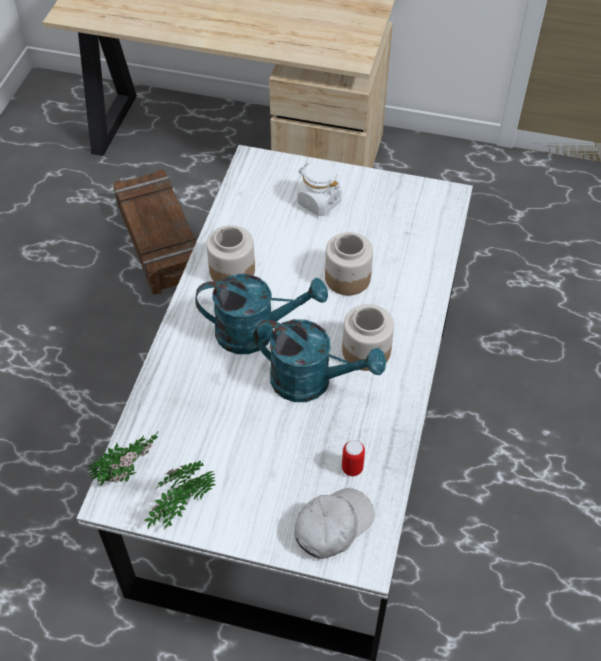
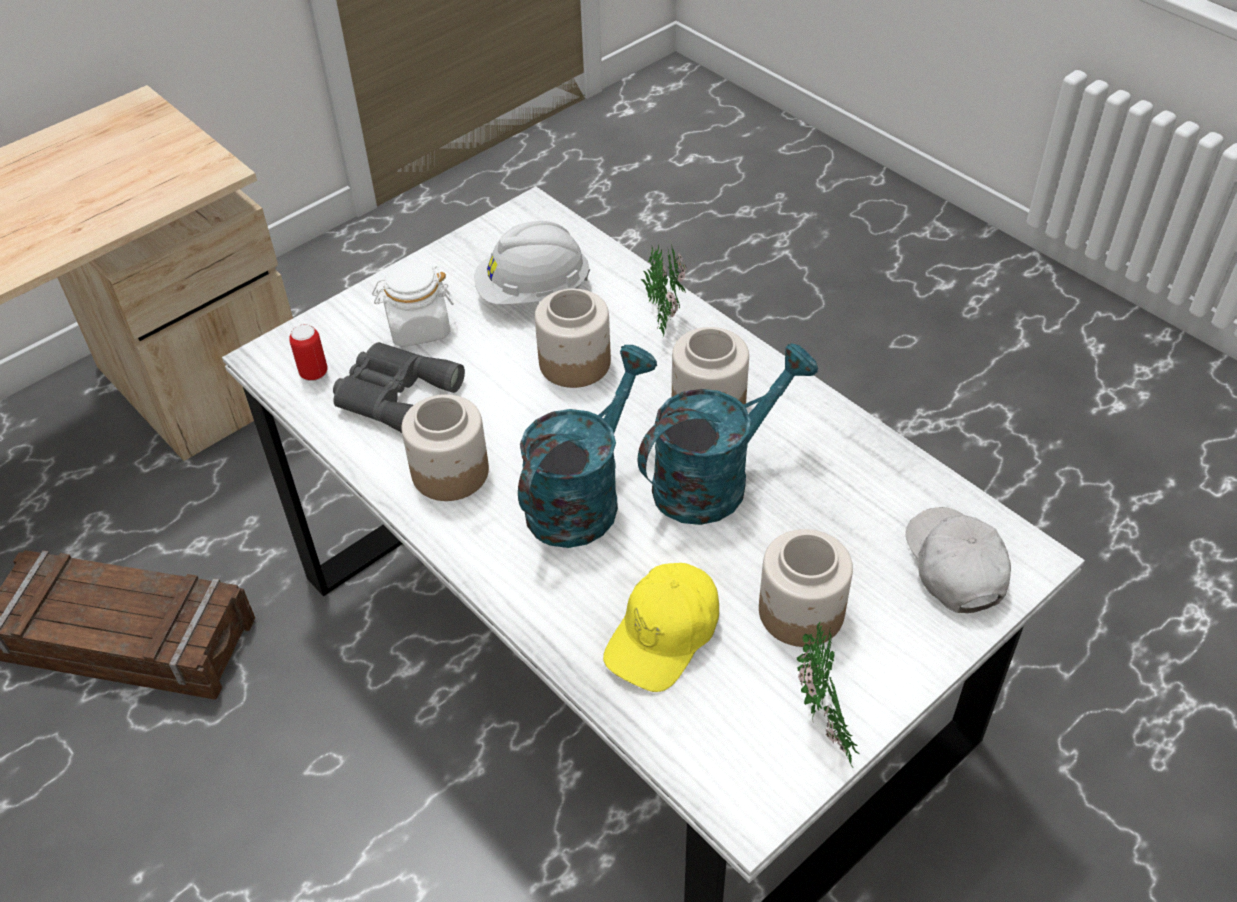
camera: 55 degrees left, 5 degrees down
potted plant [87,432,158,487] -> potted plant moved to [640,243,687,337]
can [342,440,365,476] -> can moved to [289,324,328,381]
none -> grey binoculars [333,342,465,433]
none -> white hard hat [474,221,590,305]
none -> yellow cap [603,563,719,692]
none -> jar [759,529,853,647]

